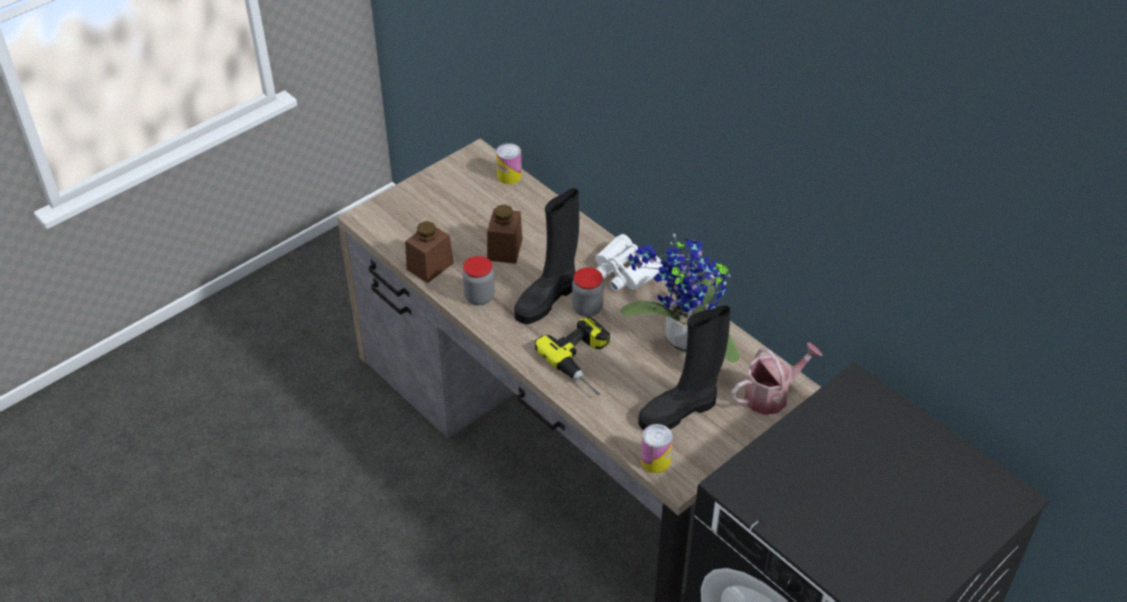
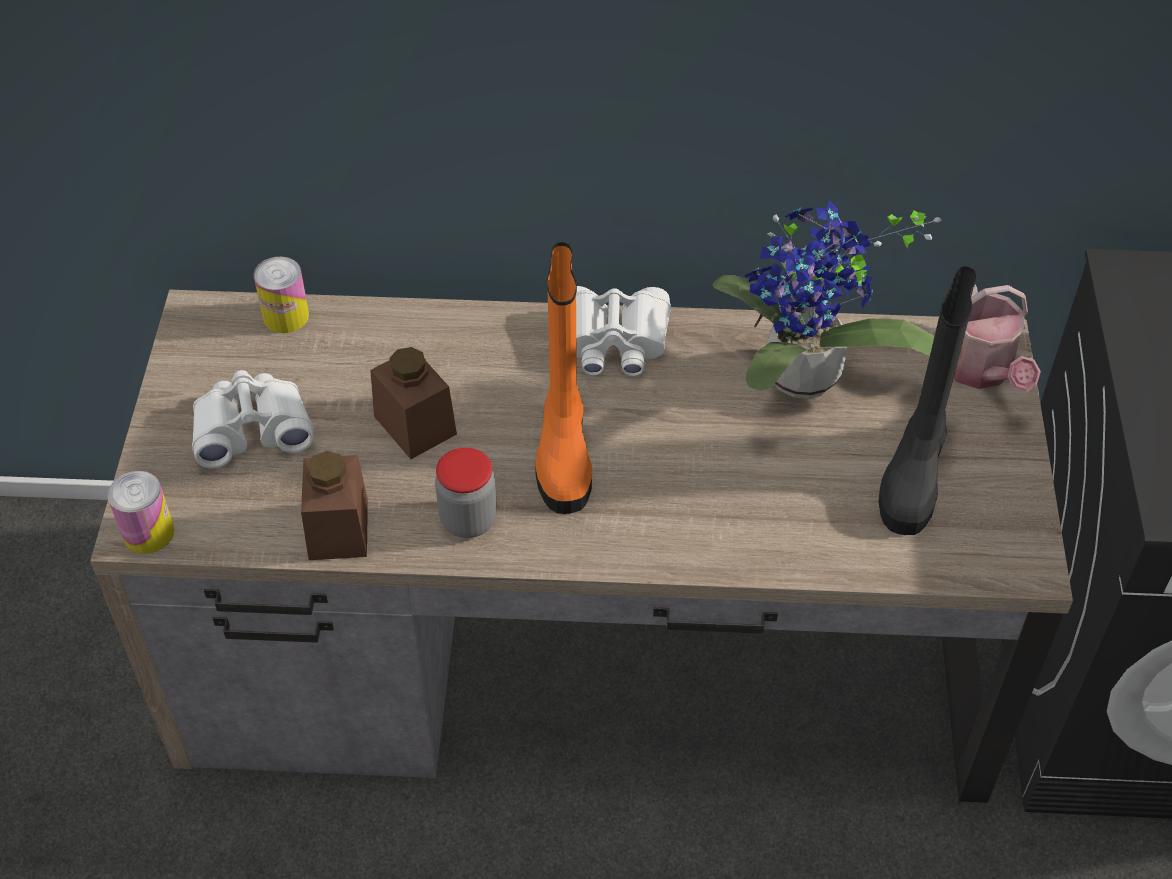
camera: 45 degrees left, 5 degrees up
black boot [514,188,579,324] -> orange boot [535,242,592,514]
power drill [535,316,610,395] -> none
jar [572,267,604,317] -> none
can [641,424,673,473] -> can moved to [108,471,174,554]
watering can [731,343,823,415] -> watering can turned 150 degrees clockwise [953,285,1041,392]
none -> white binoculars [192,370,313,469]

